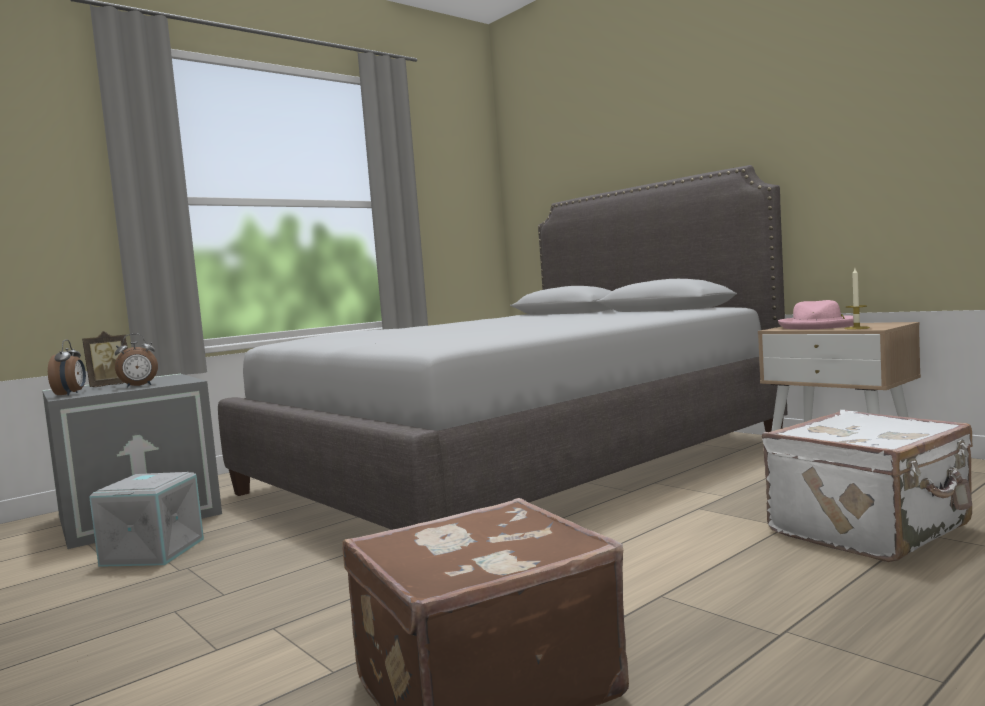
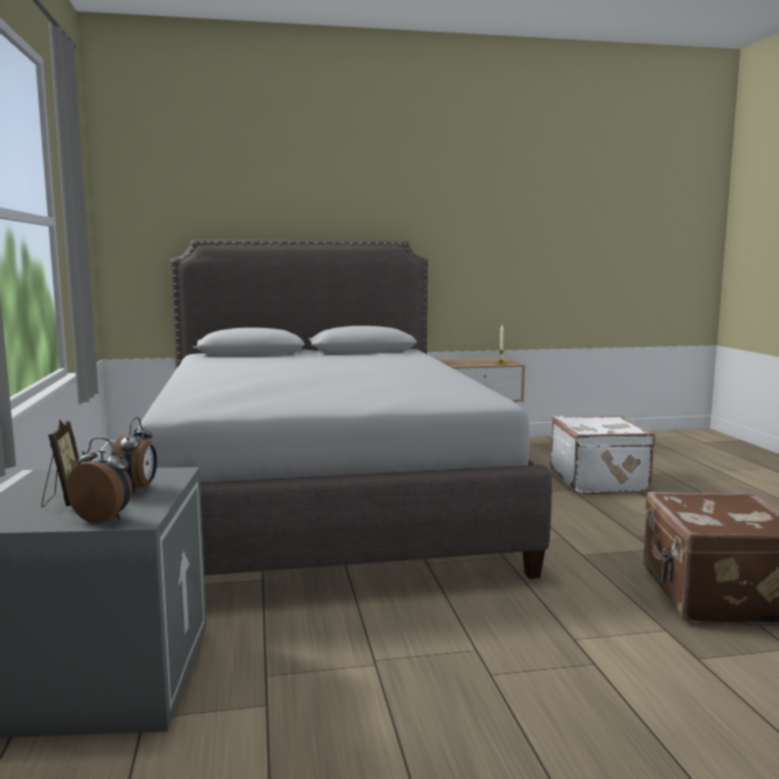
camera: 60 degrees left, 5 degrees up
grey storage box [89,472,204,567] -> none
pink hat [778,300,854,329] -> none

